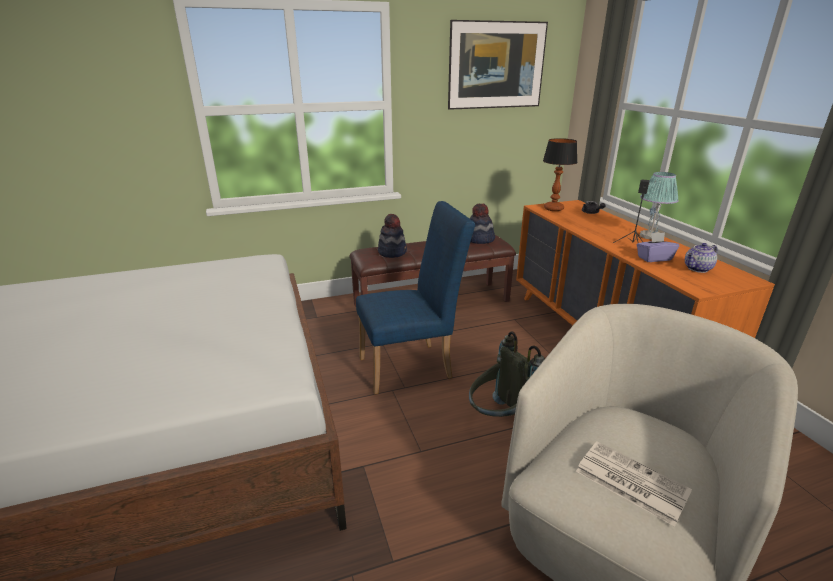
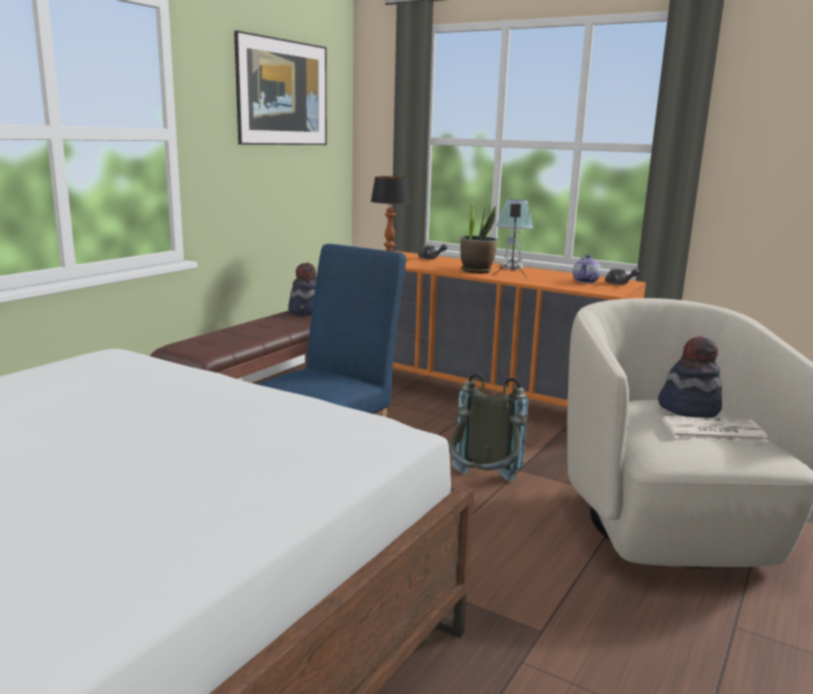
camera: 40 degrees left, 10 degrees down
hat [378,214,407,258] -> hat moved to [658,336,722,418]
purple tissue box [637,232,679,262] -> none
none -> potted plant [460,200,498,273]
none -> grey teapot [605,269,640,285]

